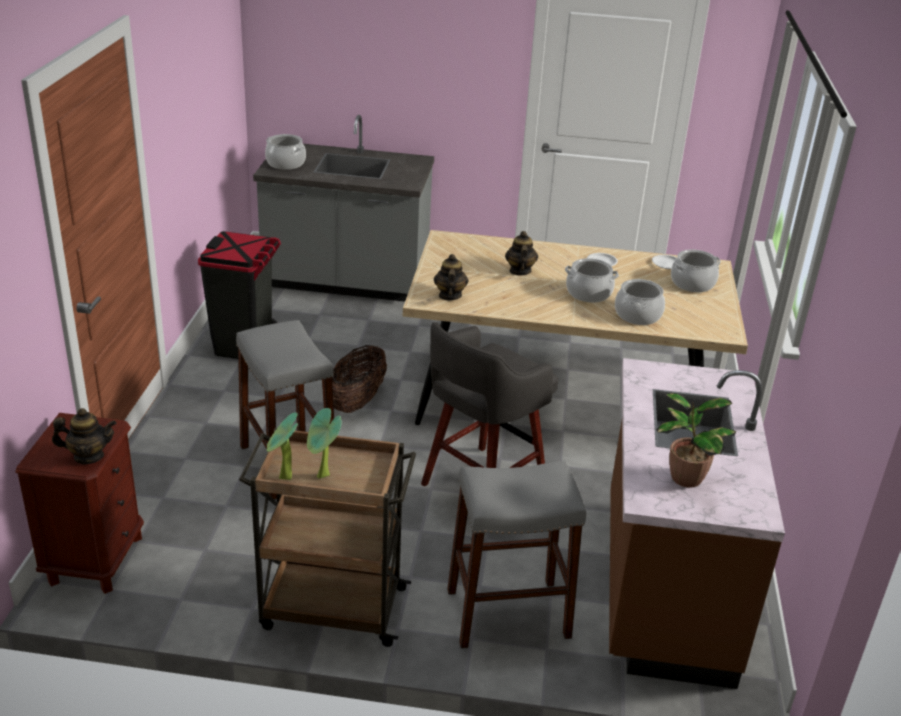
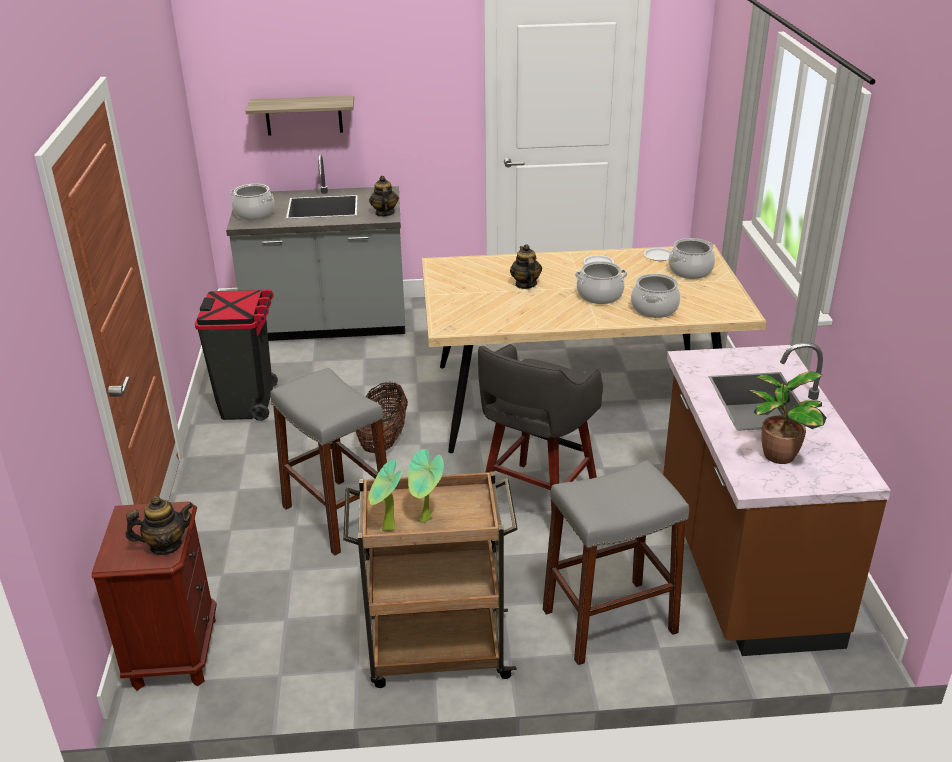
camera: 10 degrees left, 0 degrees up
teapot [434,254,468,300] -> teapot moved to [369,176,399,217]
none -> shelf [246,95,354,135]

